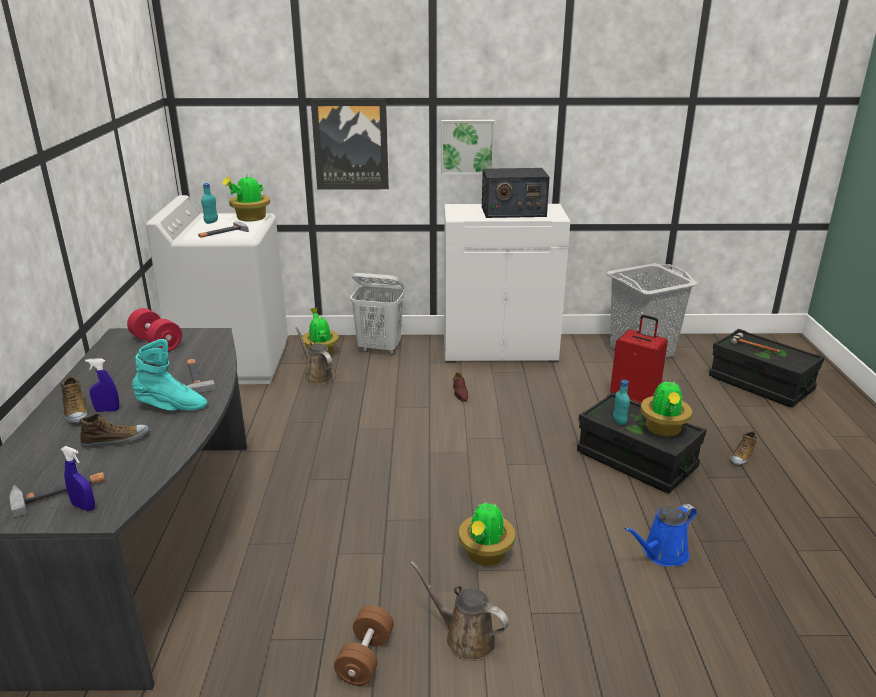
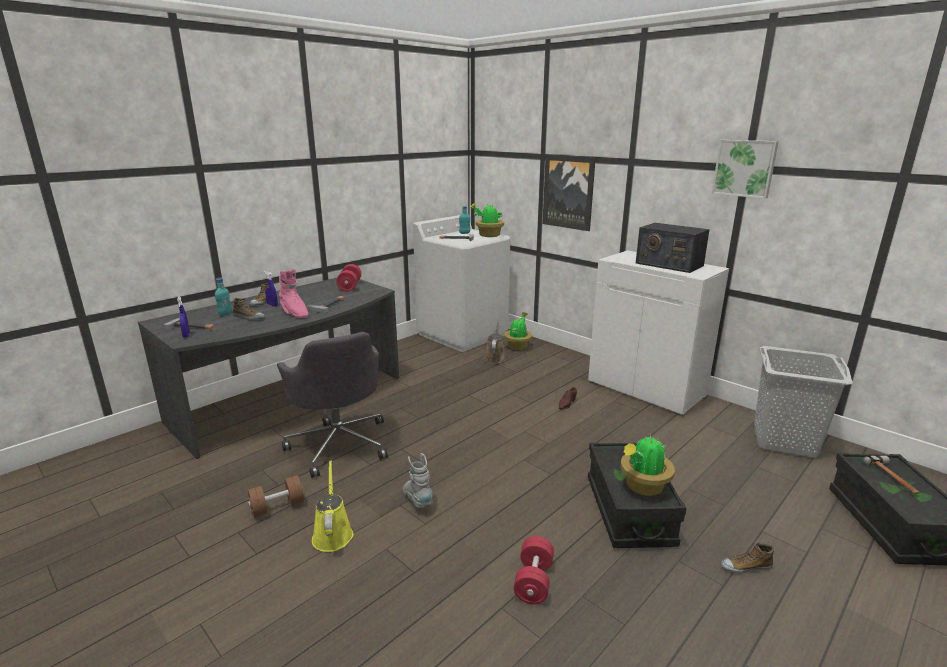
camera: 45 degrees right, 5 degrees down
turquoise boot [132,339,207,411] -> pink boot [279,269,309,318]
white laundry basket [350,273,405,355] -> none
brown watering can [410,561,509,661] -> yellow watering can [312,461,353,552]
picture [441,120,495,175] -> picture moved to [712,140,779,199]
potted plant [458,498,515,566] -> grey boot [403,453,433,508]
red suitcase [610,315,668,403] -> none
turquoise bottle [613,380,630,425] -> turquoise bottle moved to [215,278,232,316]
blue watering can [625,504,697,566] -> red dumbbell [514,536,554,604]
none -> grey office chair [277,332,388,478]

